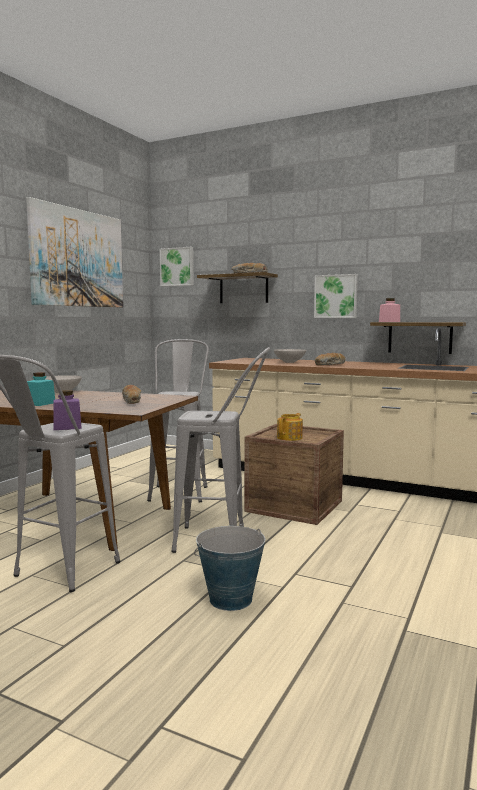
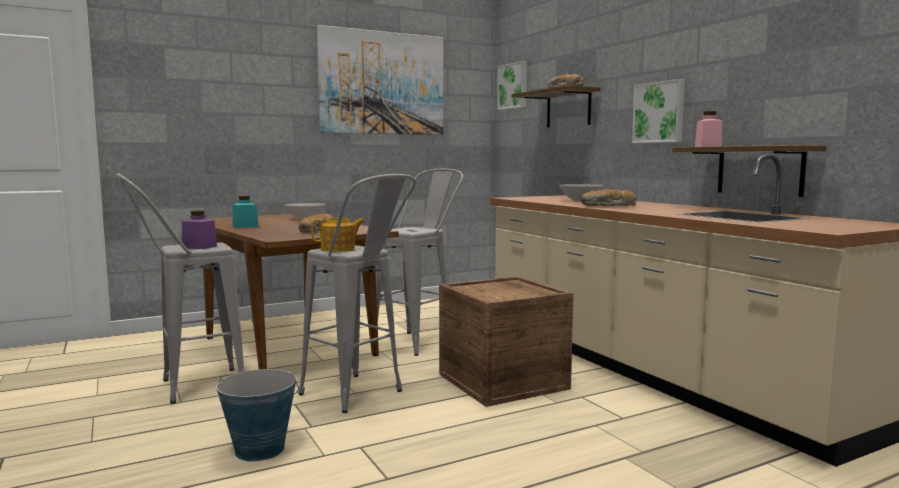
camera: 35 degrees right, 0 degrees up
teapot [277,413,303,441] -> teapot moved to [311,218,365,252]

